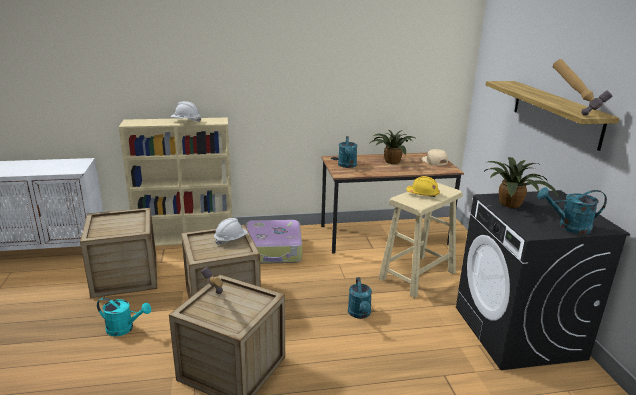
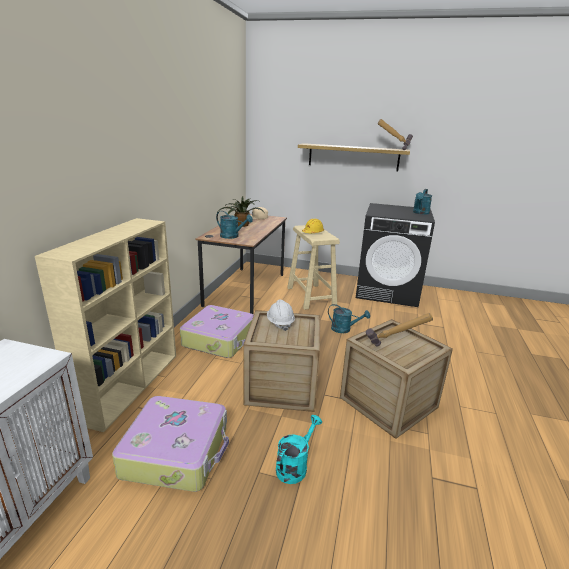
camera: 65 degrees left, 0 degrees up
crate [80,208,157,298] -> suitcase [112,396,229,492]
white hard hat [171,101,201,122] -> none
potted plant [484,157,559,208] -> none

